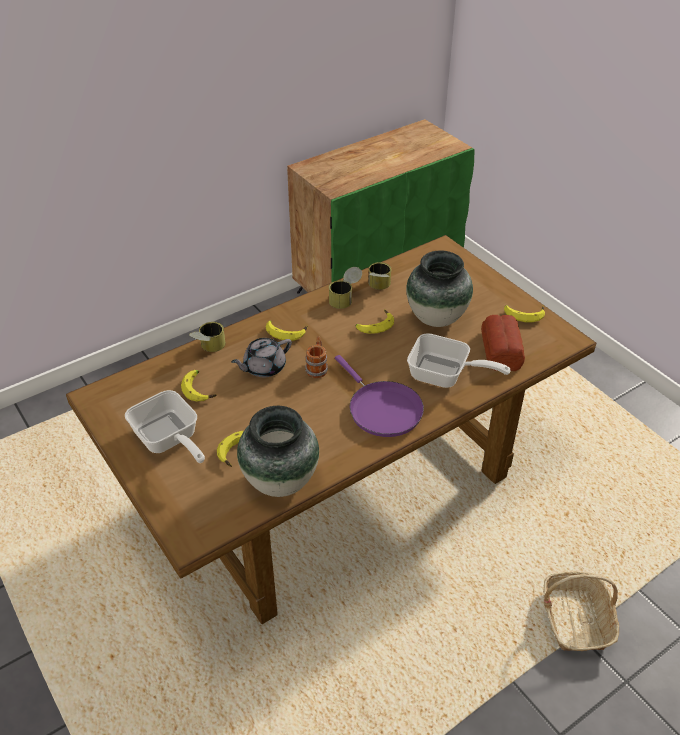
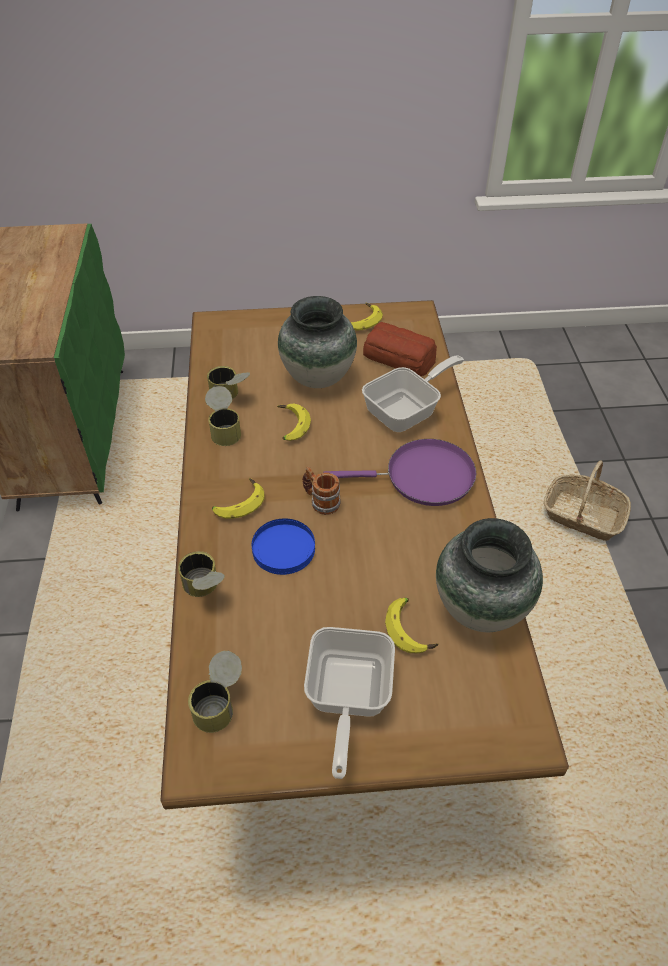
camera: 60 degrees left, 5 degrees up
frying pan [125,390,205,463] -> frying pan turned 105 degrees clockwise [304,627,395,779]
banana [181,370,217,401] -> none
grey teapot [231,338,292,377] -> blue plate [252,518,315,575]
none -> can [188,651,242,733]

